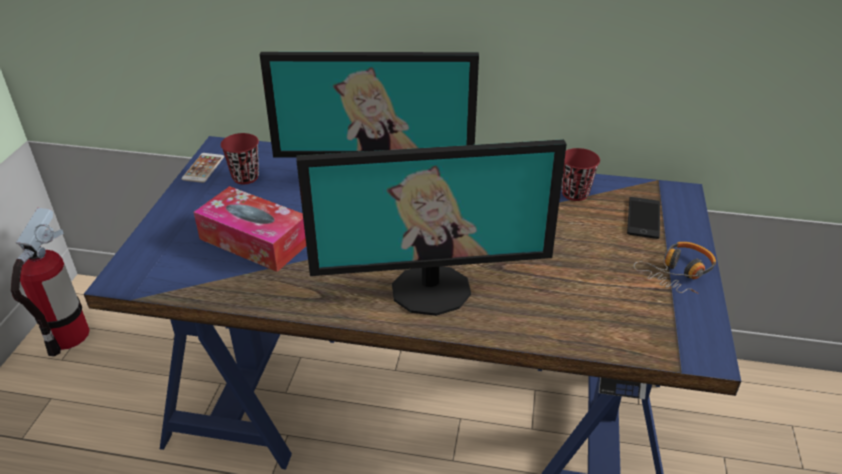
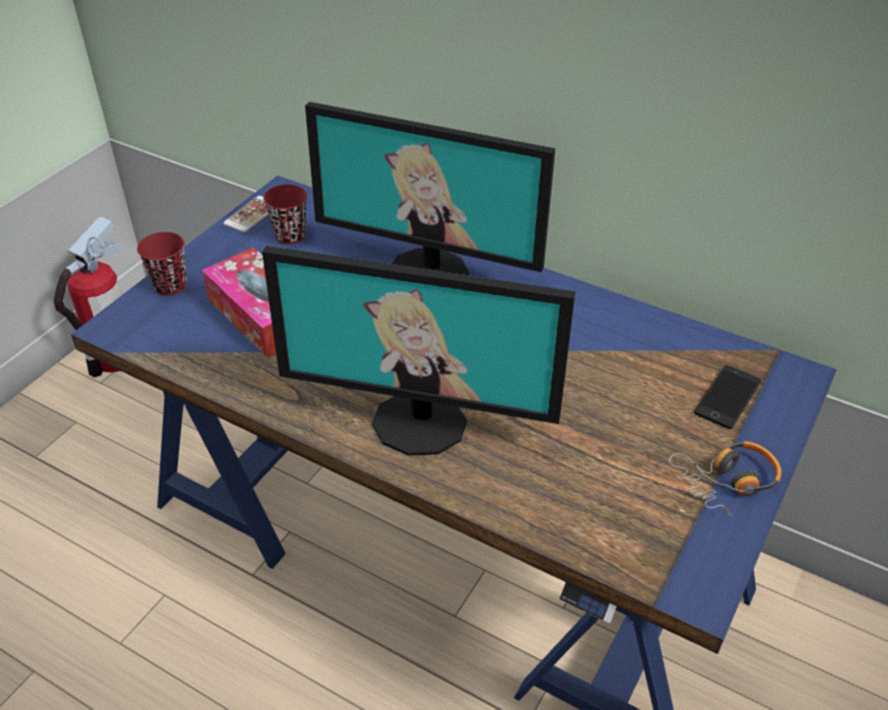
camera: 20 degrees right, 5 degrees up
red cup [561,148,600,201] -> red cup moved to [137,232,187,295]

